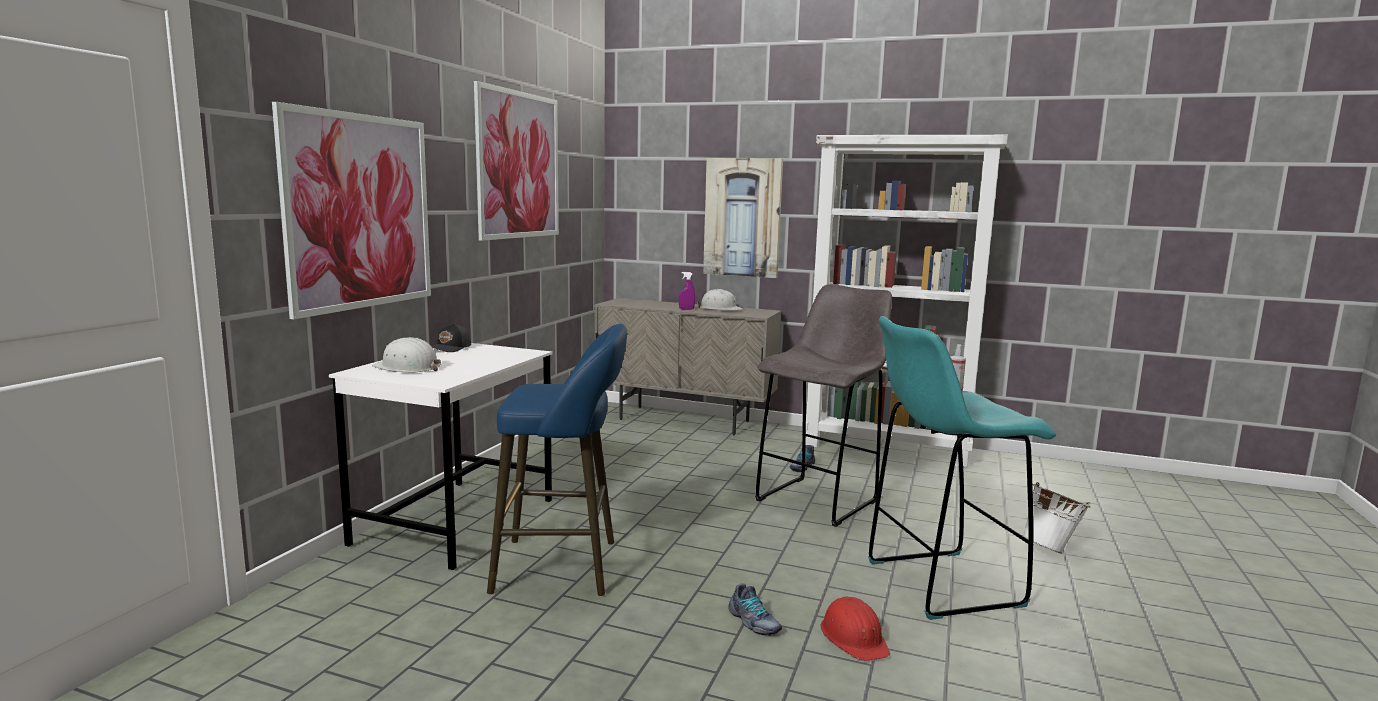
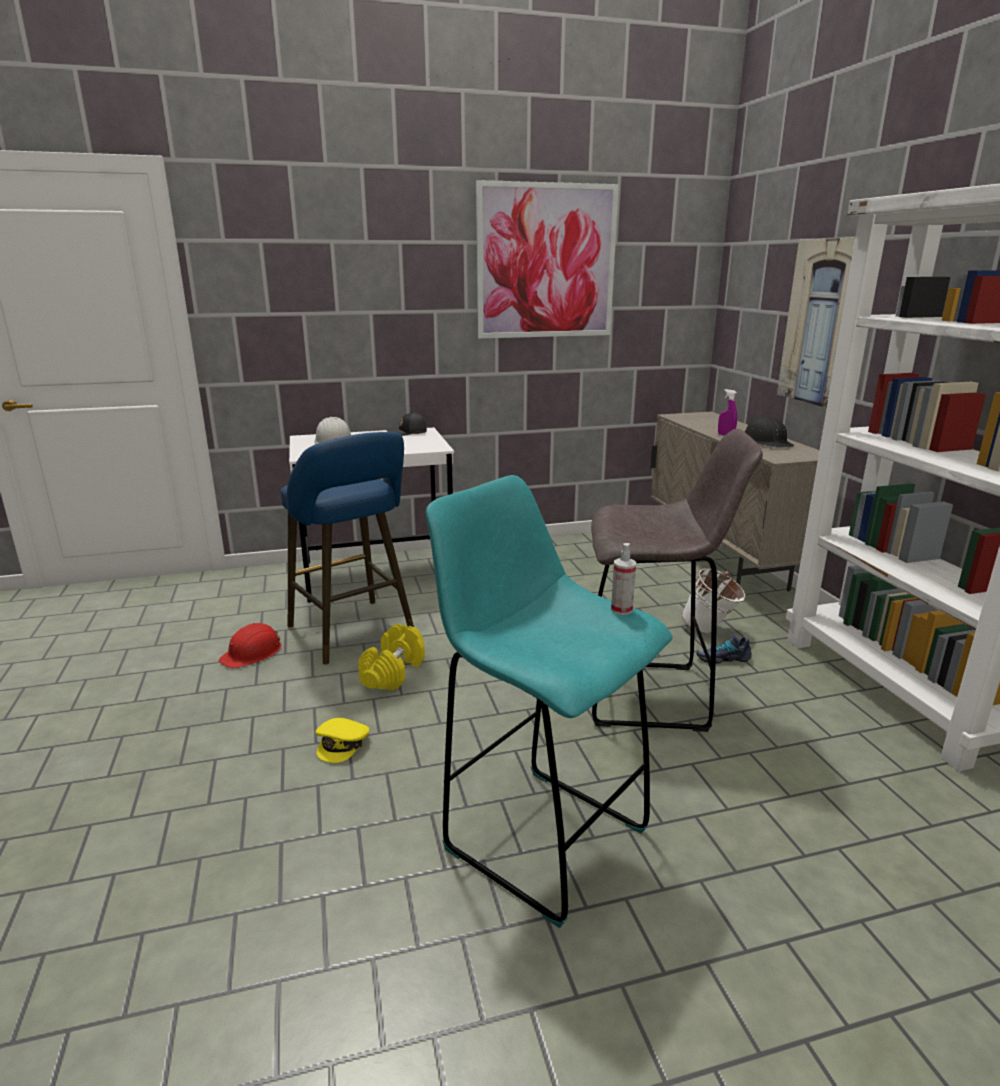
camera: 55 degrees right, 10 degrees up
picture [272,102,431,319] -> none
white hard hat [697,289,743,310] -> black hard hat [745,416,794,448]
shoe [728,583,782,636] -> yellow cap [315,718,370,763]
red hard hat [820,596,890,661] -> red hard hat moved to [219,623,281,669]
white bucket [1023,482,1090,554] -> white bucket moved to [681,568,745,634]
none -> yellow dumbbell [358,624,425,691]

